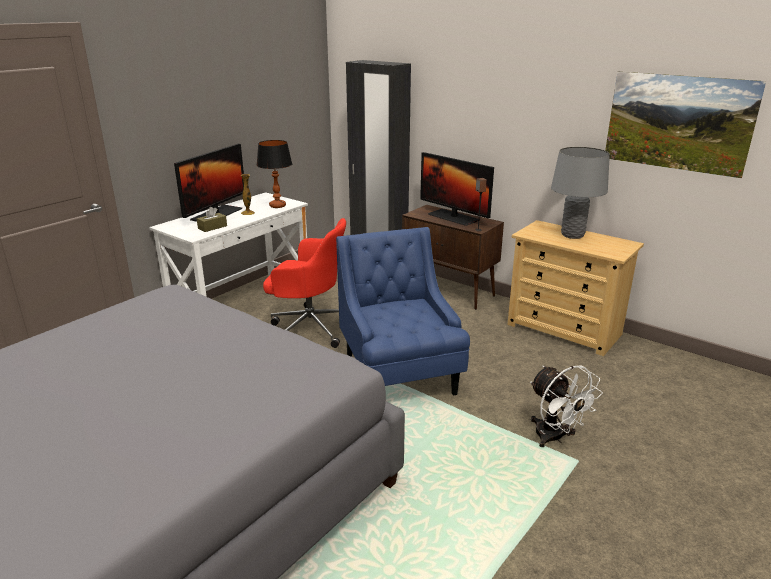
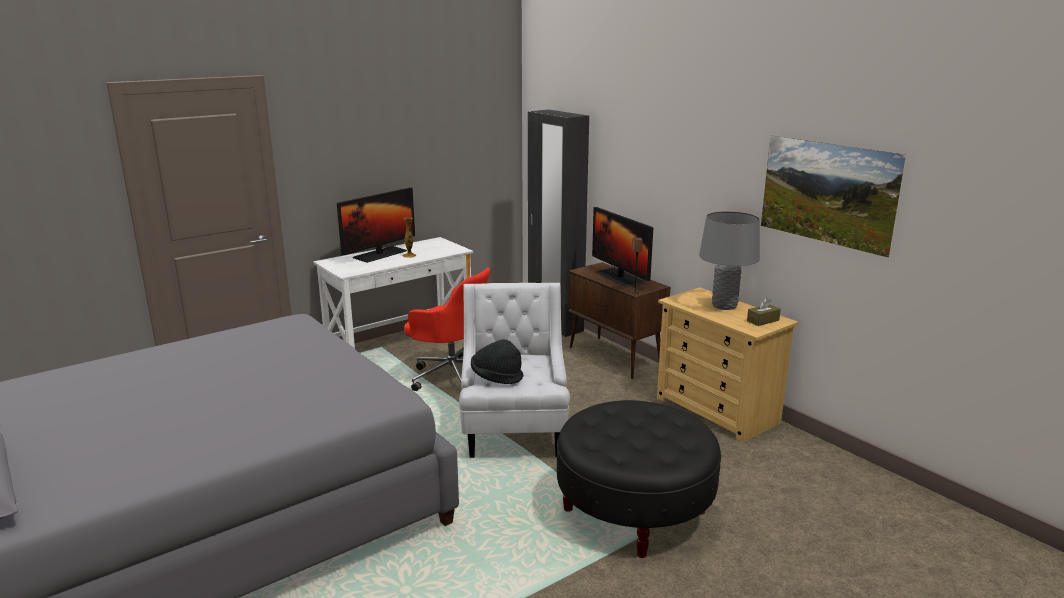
camera: 15 degrees right, 5 degrees down
brown tissue box [197,207,227,232] -> brown tissue box moved to [747,298,781,326]
table lamp [256,140,292,208] -> none
blue armchair [336,227,470,396] -> white armchair [459,283,570,458]
white fan [530,366,603,447] -> black ottoman [557,400,721,558]
none -> black hat [471,339,523,384]

